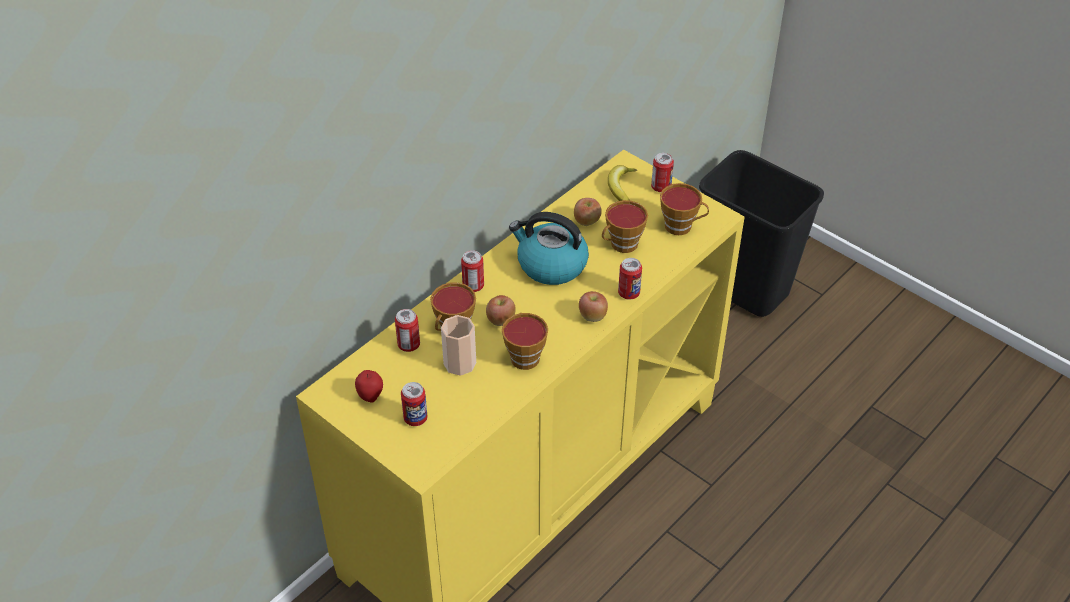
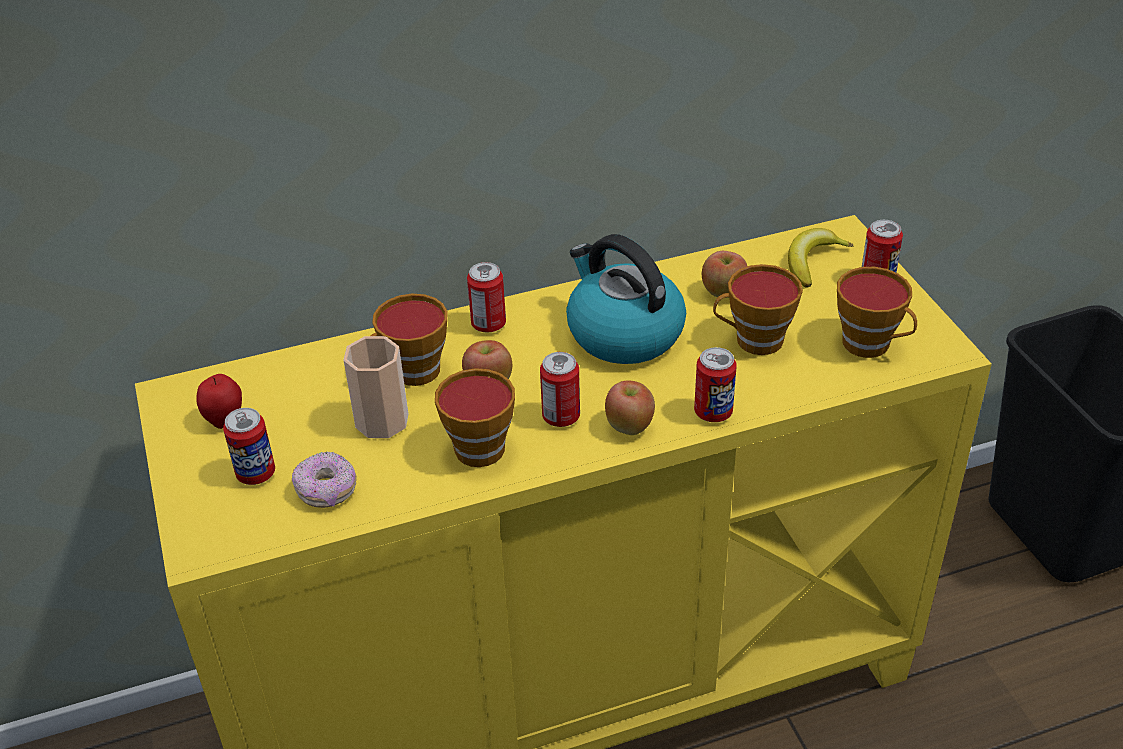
camera: 30 degrees right, 5 degrees down
can [395,309,420,352] -> can moved to [540,352,580,427]
none -> donut [292,451,357,508]

